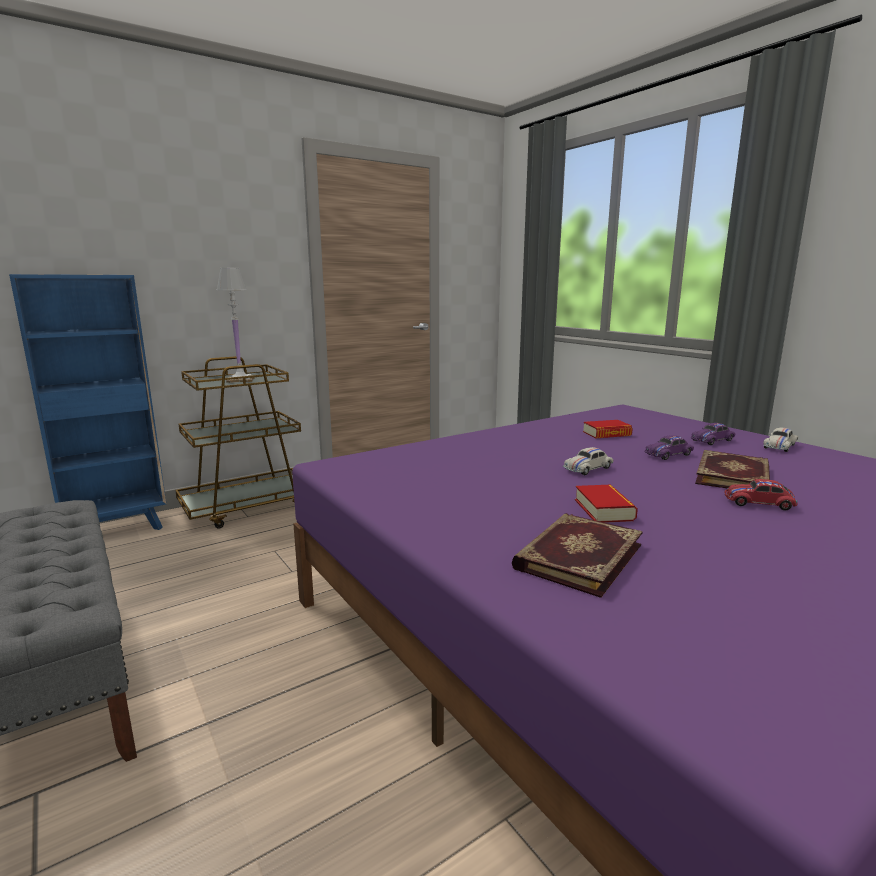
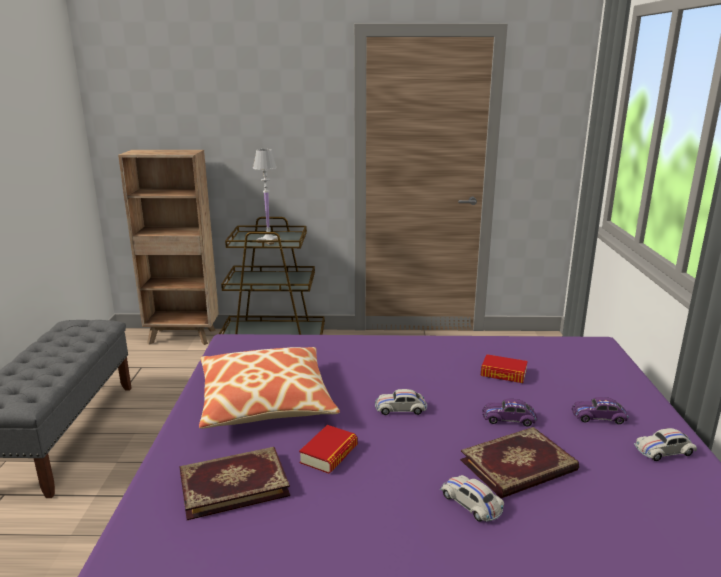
camera: 35 degrees right, 5 degrees up
blue bookcase [9,274,166,530] -> brown bookcase [118,150,219,345]
red toy car [724,479,798,511] -> white toy car [440,475,504,522]
none -> pillow [199,347,340,429]

